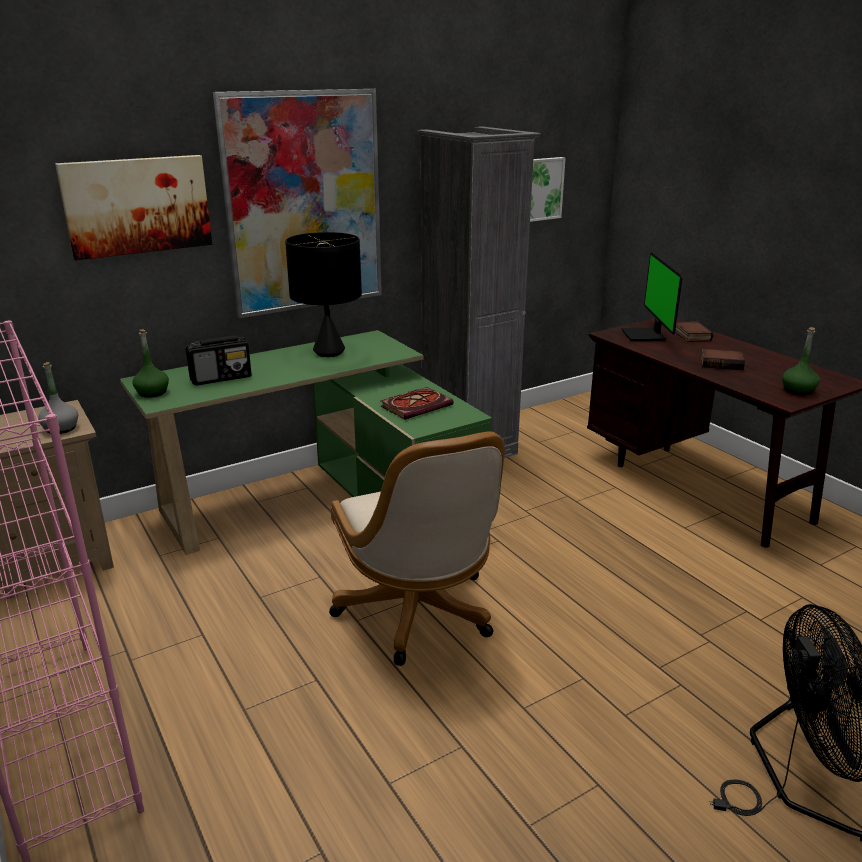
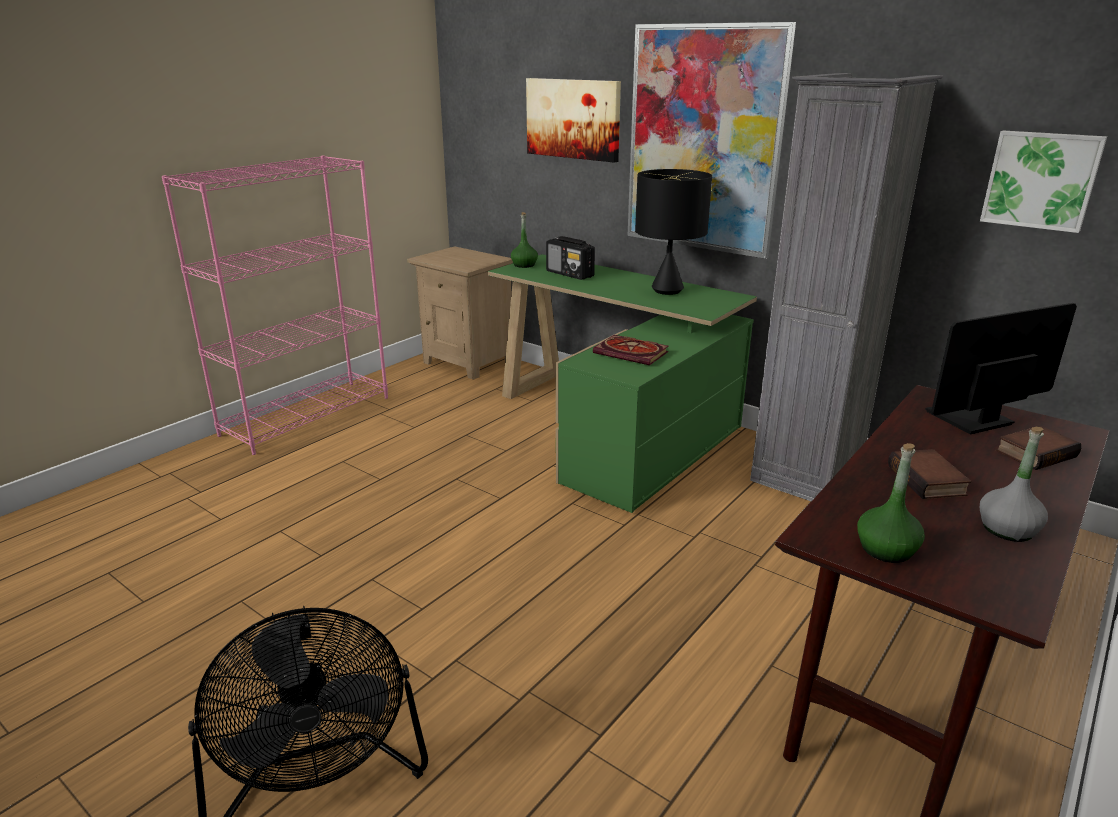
camera: 70 degrees right, 0 degrees up
grey bottle [38,362,78,434] -> grey bottle moved to [980,427,1048,542]
office chair [329,431,505,666] -> none

